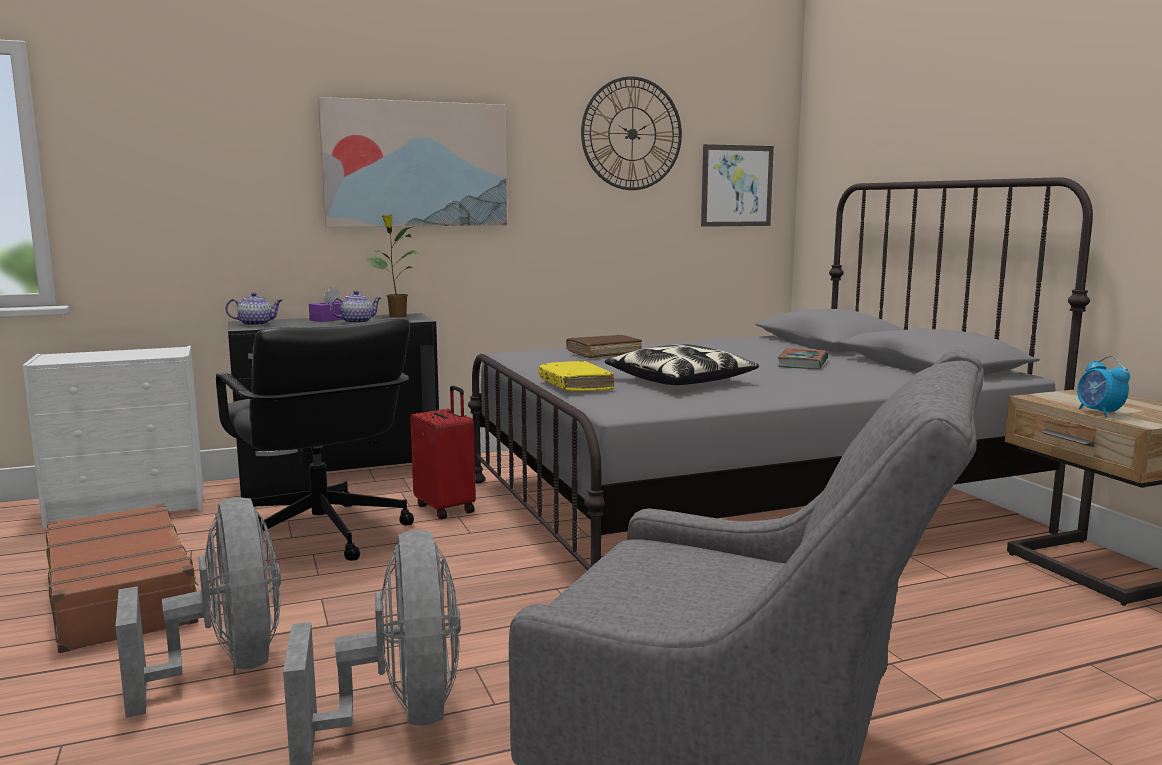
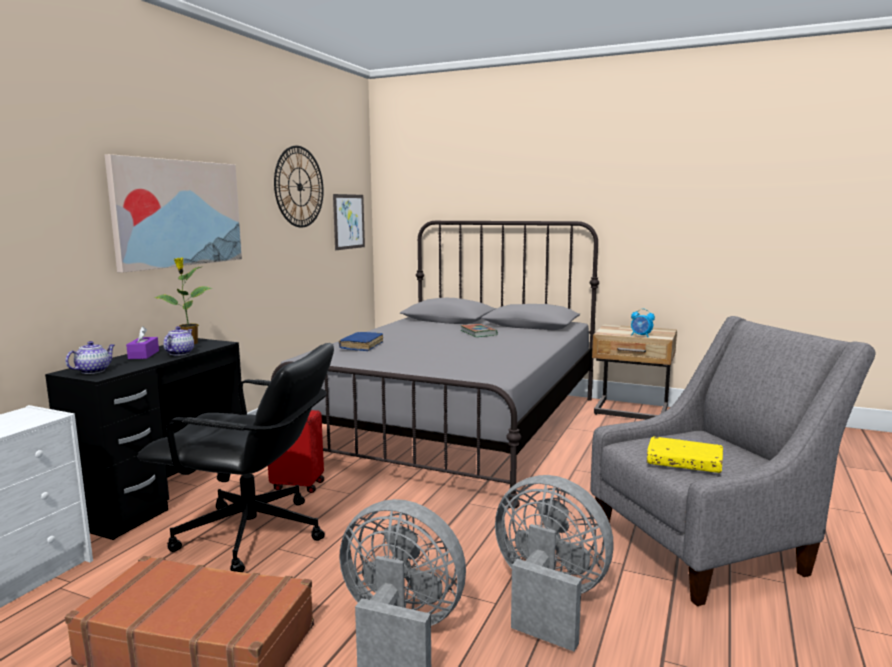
camera: 45 degrees left, 0 degrees up
yellow book [538,360,614,391] -> yellow book moved to [647,437,723,473]
brown book [566,335,642,358] -> blue book [339,332,383,351]
pillow [605,344,759,385] -> none

